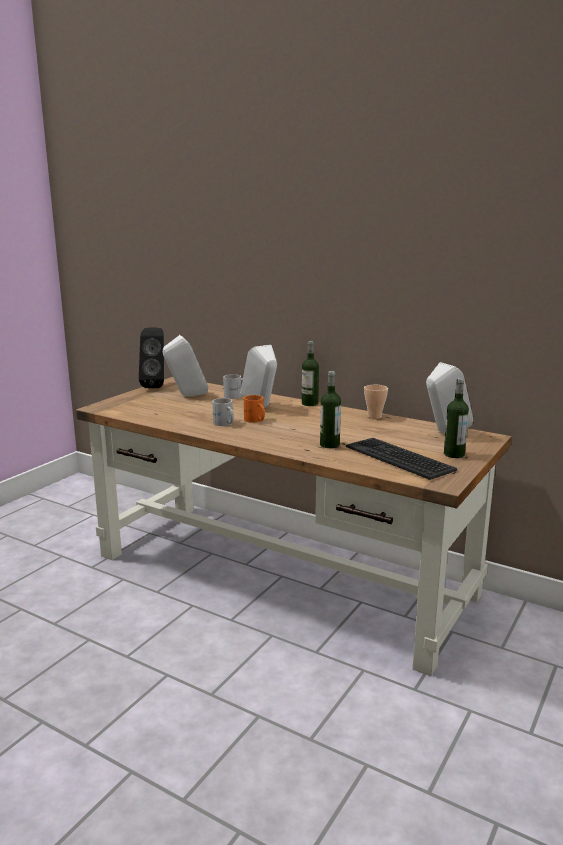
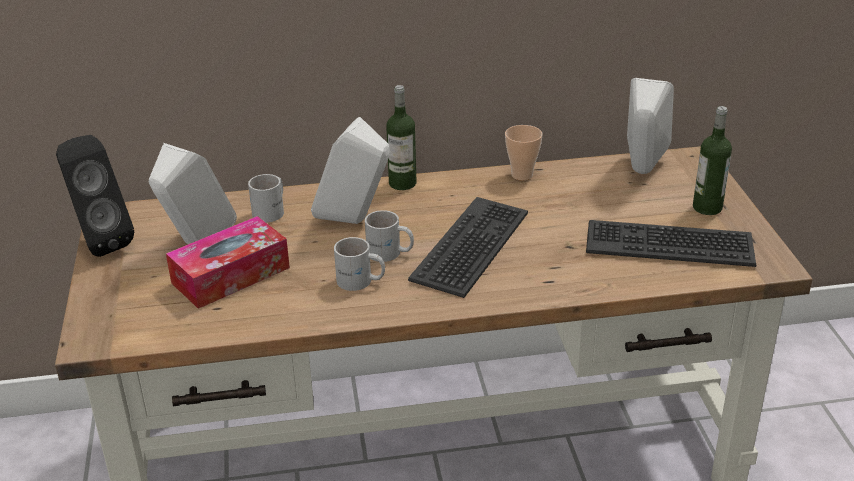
camera: 40 degrees left, 15 degrees up
orange mug [244,395,265,423] -> white mug [365,210,414,262]
bottle [320,371,341,448] -> none
none -> tissue box [166,216,290,309]
none -> keyboard [408,197,528,298]

